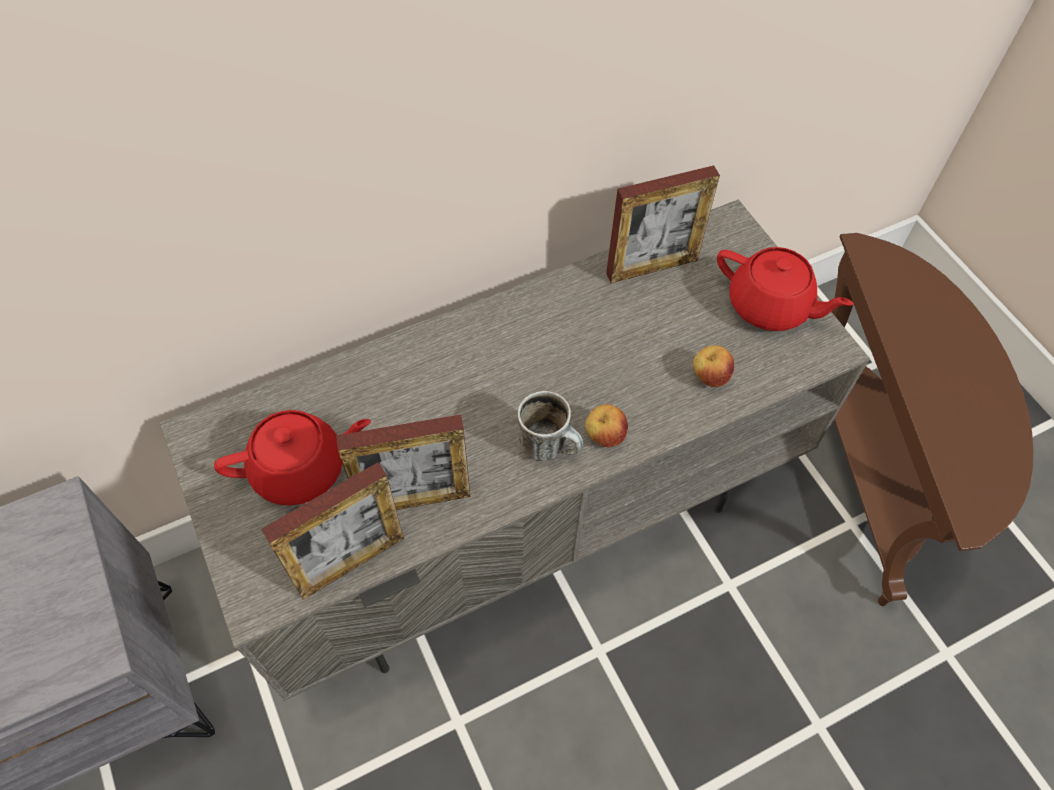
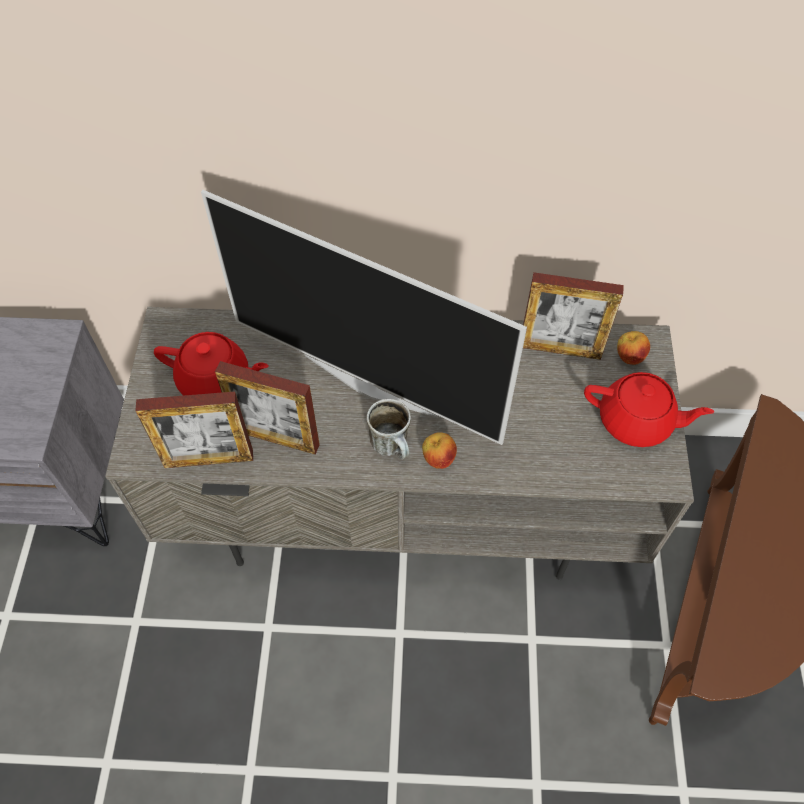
camera: 30 degrees right, 0 degrees up
apple [693,345,734,387] -> apple moved to [617,331,650,365]
red teapot [717,247,853,331] -> red teapot turned 45 degrees counterclockwise [584,372,714,447]
none -> television [201,190,527,445]

